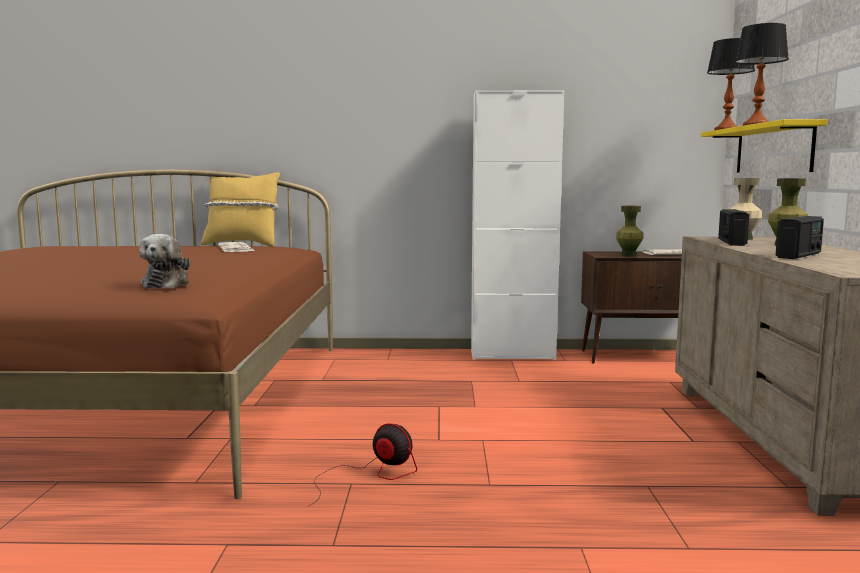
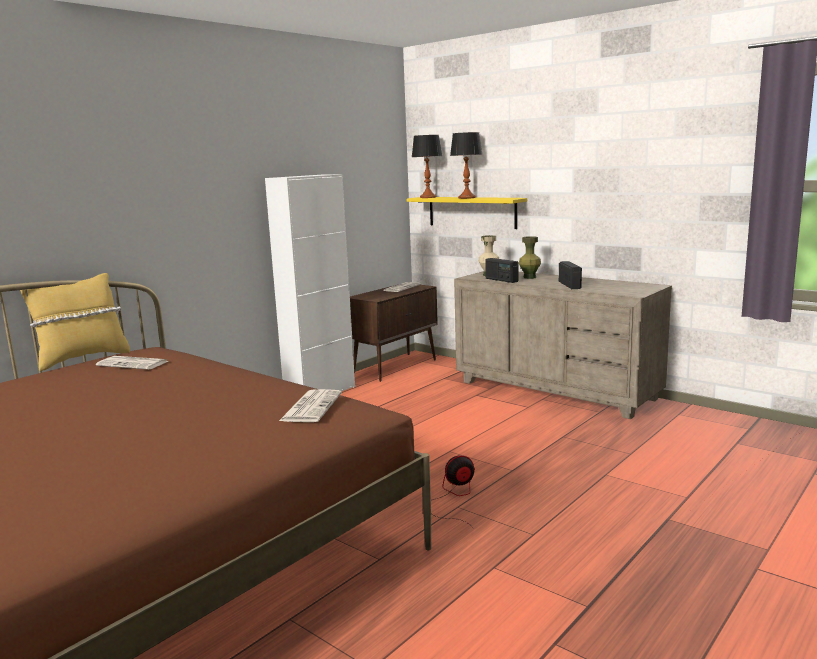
camera: 50 degrees left, 5 degrees up
plush toy [139,234,190,288] -> newspaper [279,389,342,422]
green vase [616,206,644,257] -> none

